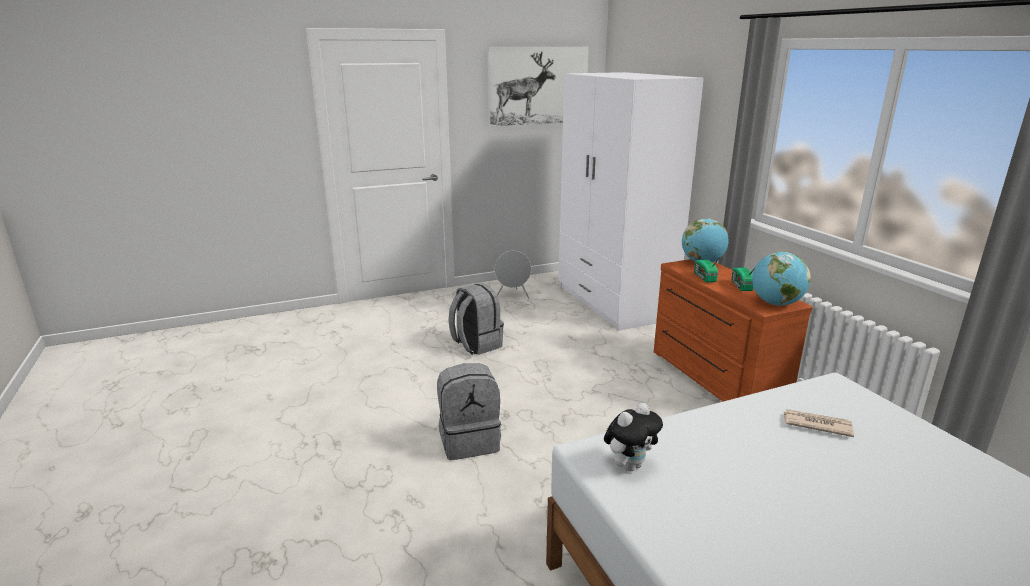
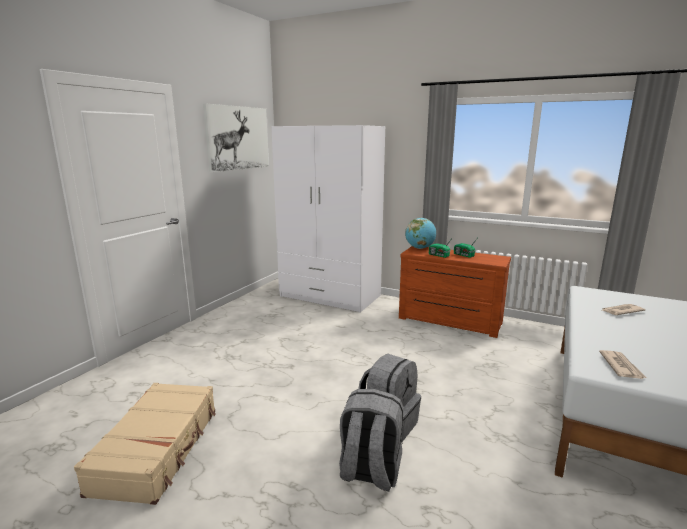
camera: 40 degrees left, 5 degrees down
grey backpack [449,283,504,355] -> grey backpack moved to [339,389,404,492]
grey speaker [495,251,531,299] -> none
plush toy [604,403,663,471] -> newspaper [599,350,647,379]
globe [752,252,811,306] -> none
none -> beige suitcase [74,383,216,505]

